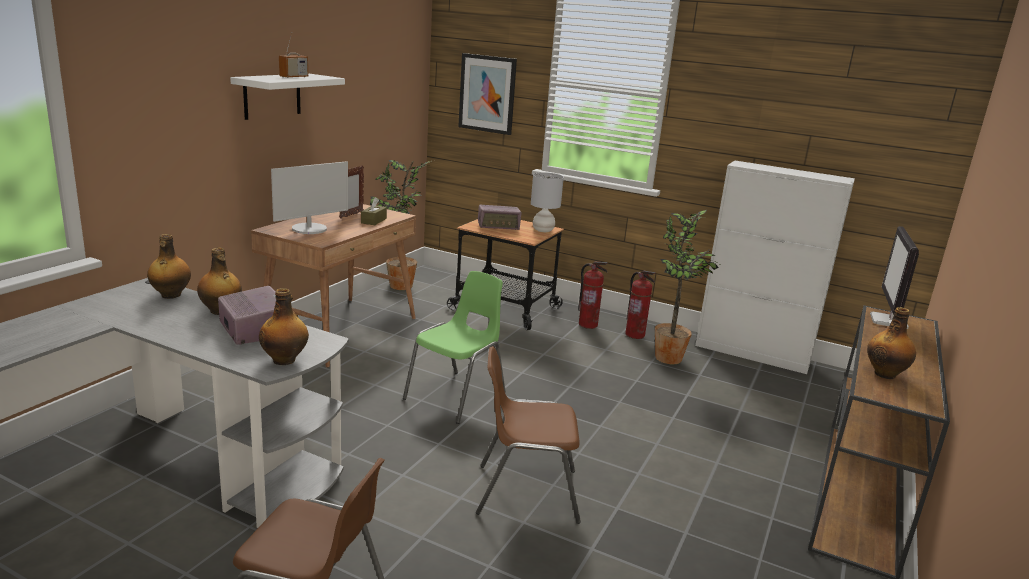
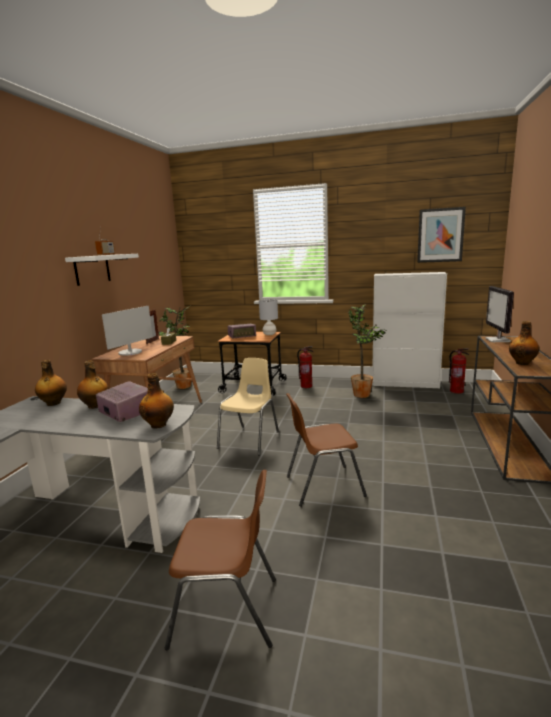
camera: 10 degrees left, 5 degrees down
green chair [403,271,506,424] -> beige chair [217,358,279,456]
picture [458,53,517,135] -> picture moved to [417,207,466,263]
fire extinguisher [625,271,656,339] -> fire extinguisher moved to [449,348,469,394]

